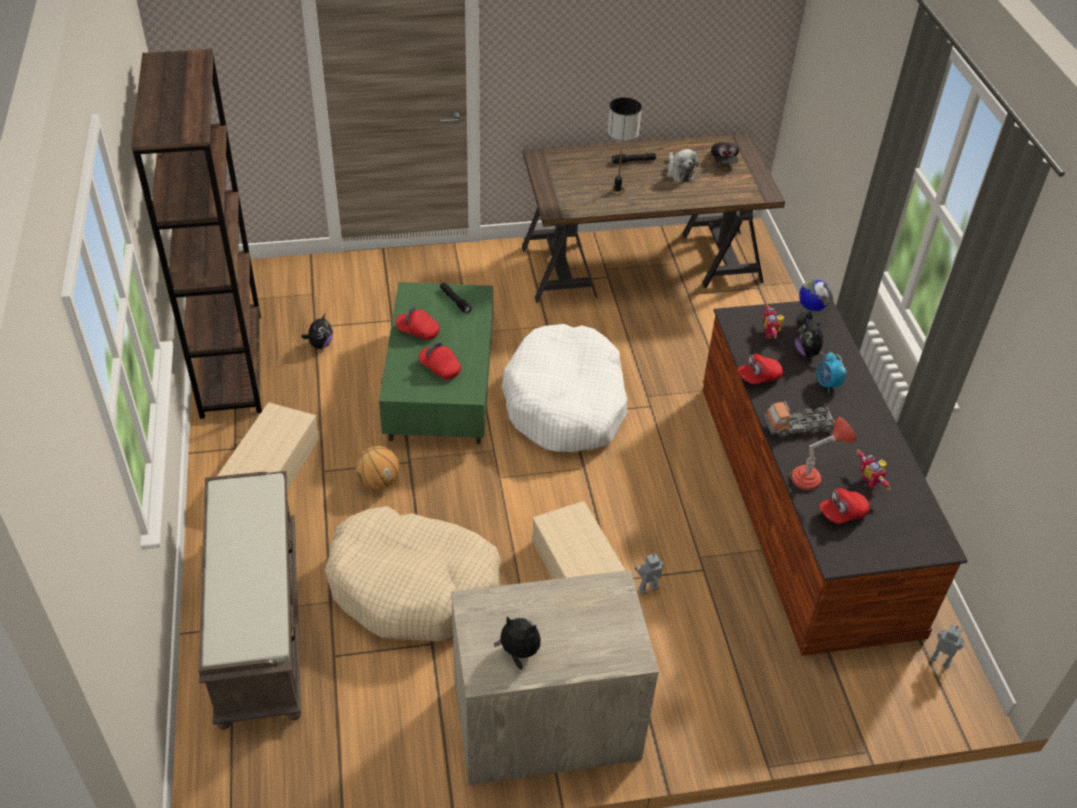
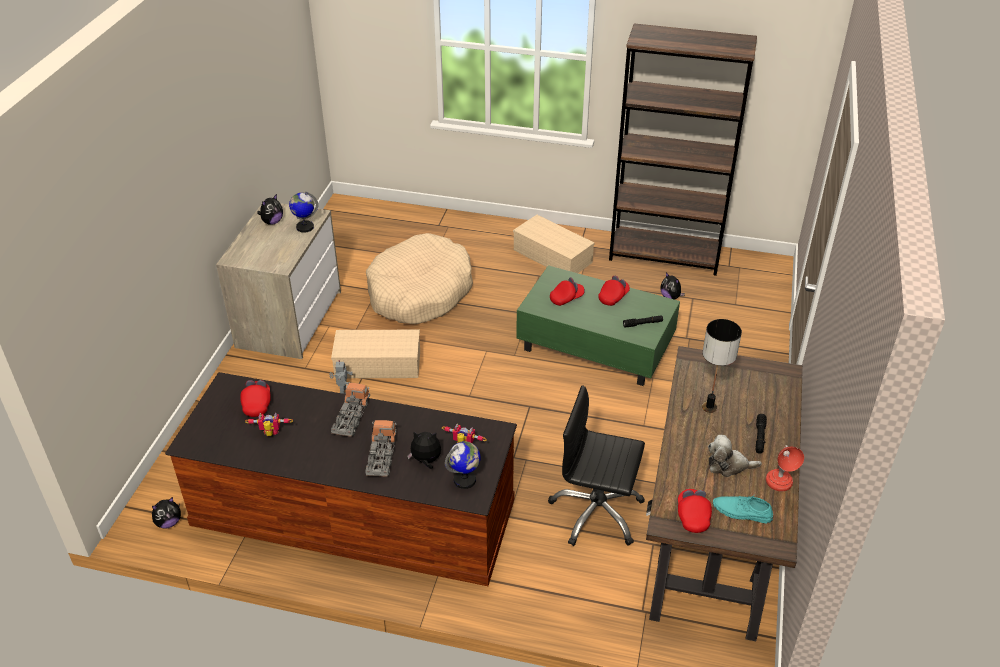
camera: 115 degrees right, 5 degrees down
brown bench [198,471,301,730] -> none
basketball [355,446,399,490] -> none
white dog bed [502,324,628,452] -> none
black cap [711,142,739,164] -> turquoise shoe [713,496,773,524]
red cap [737,354,783,384] -> red cap moved to [678,489,712,533]
red table lamp [791,417,857,490] -> red table lamp moved to [766,445,804,492]
alarm clock [817,352,847,393] -> toy truck [365,420,397,477]
toy robot [931,625,965,668] -> plush toy [152,497,181,529]
none -> globe [289,192,318,233]
none -> black office chair [548,385,645,546]

